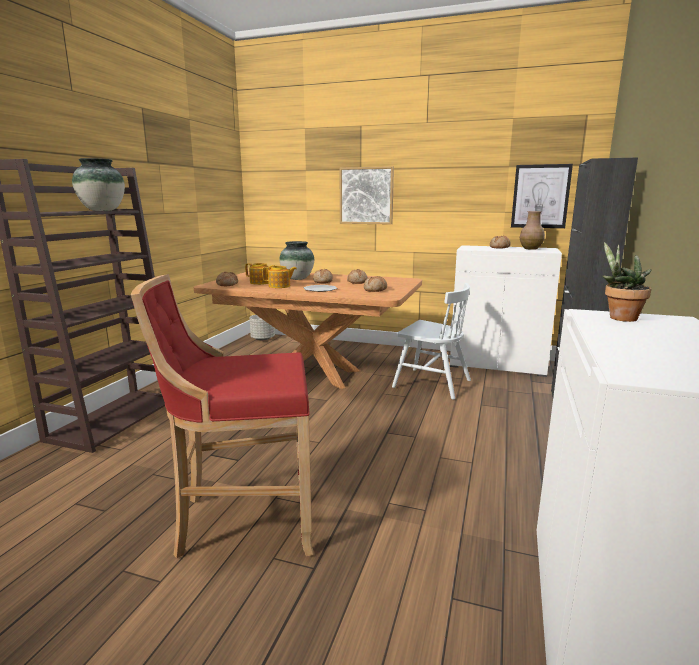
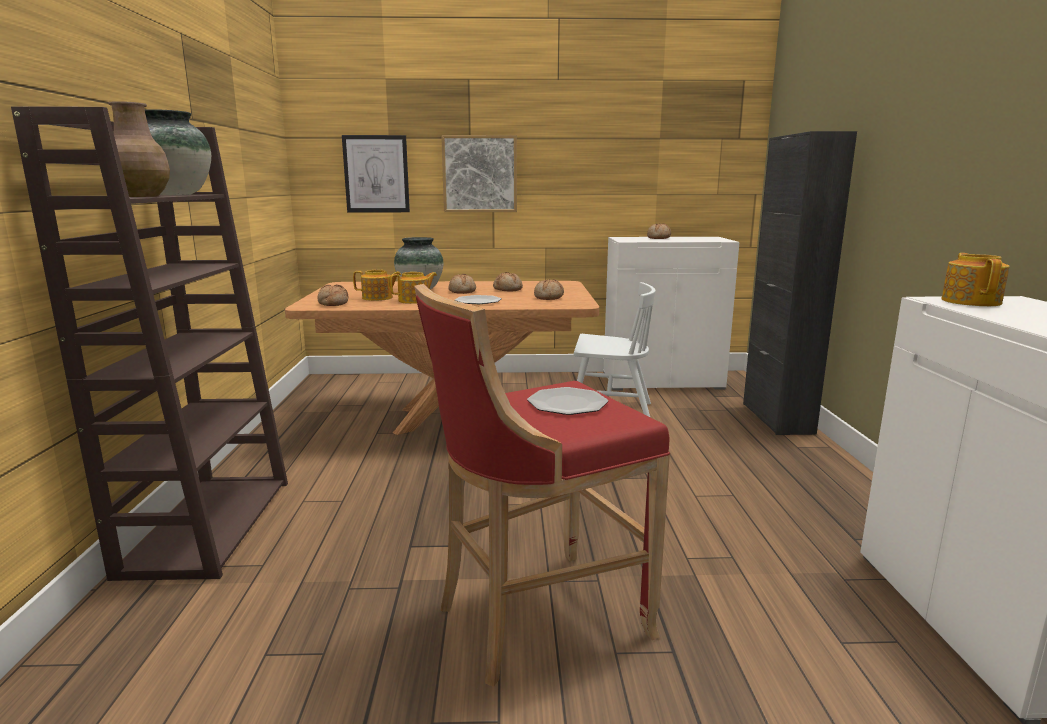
camera: 20 degrees left, 0 degrees up
grey planter [249,315,275,340] -> none
picture [511,164,573,228] -> picture moved to [342,135,410,212]
brown vase [520,211,545,250] -> brown vase moved to [108,101,170,197]
potted plant [603,242,652,322] -> teapot [941,253,1010,306]
none -> plate [527,387,608,415]

